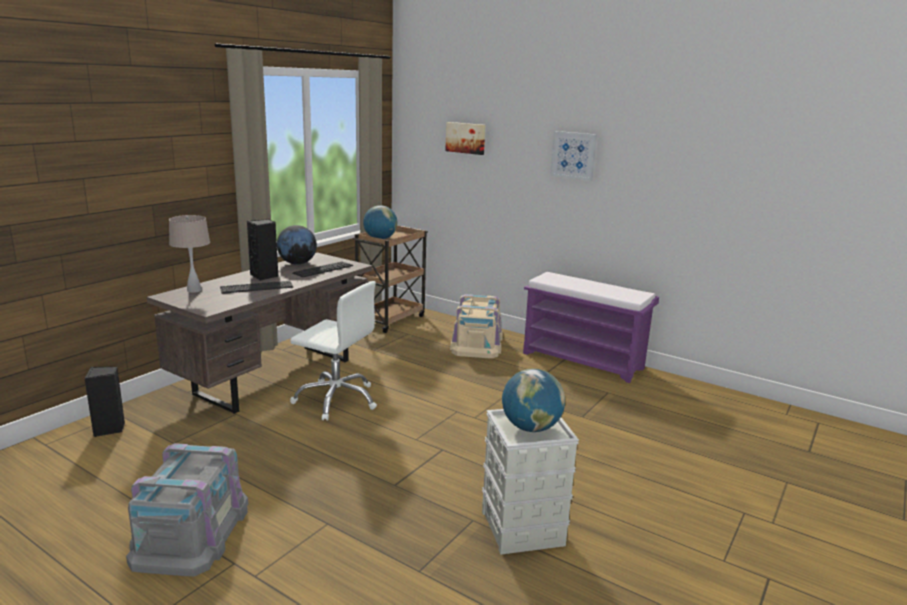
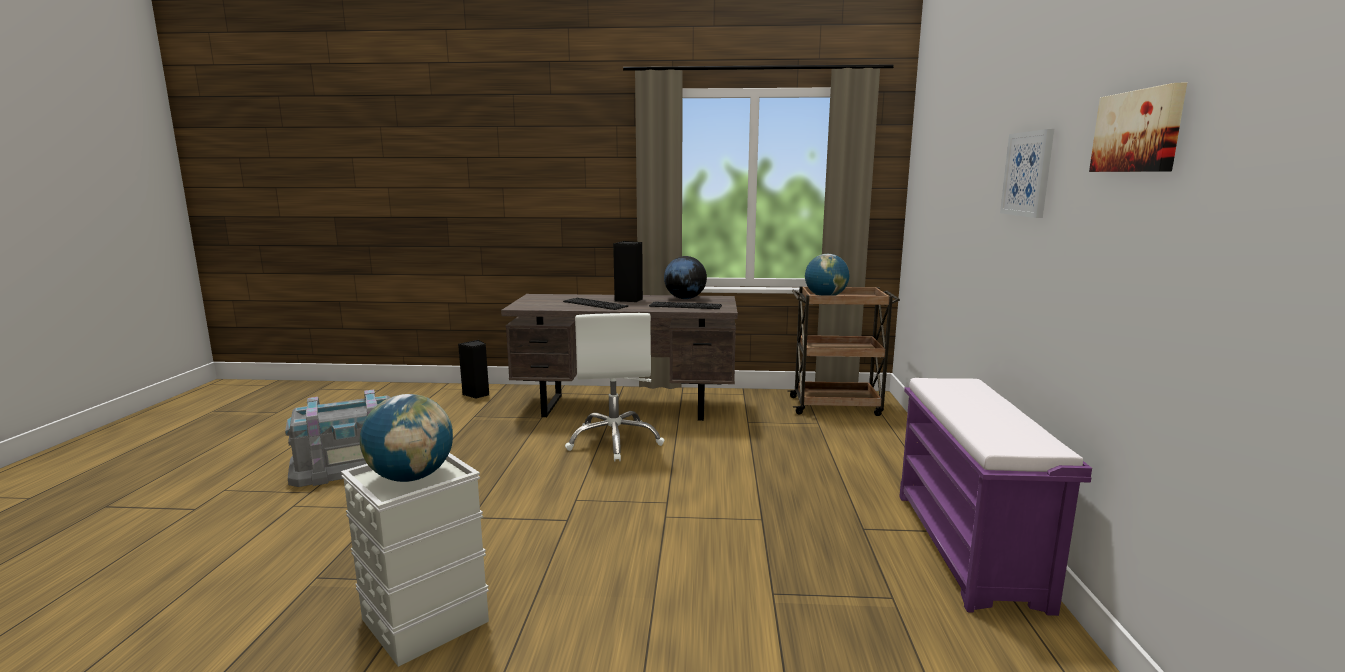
camera: 60 degrees right, 5 degrees down
beige table lamp [169,215,210,293] -> none
picture [445,122,485,155] -> picture moved to [1089,83,1187,172]
beige storage box [450,294,503,359] -> none

